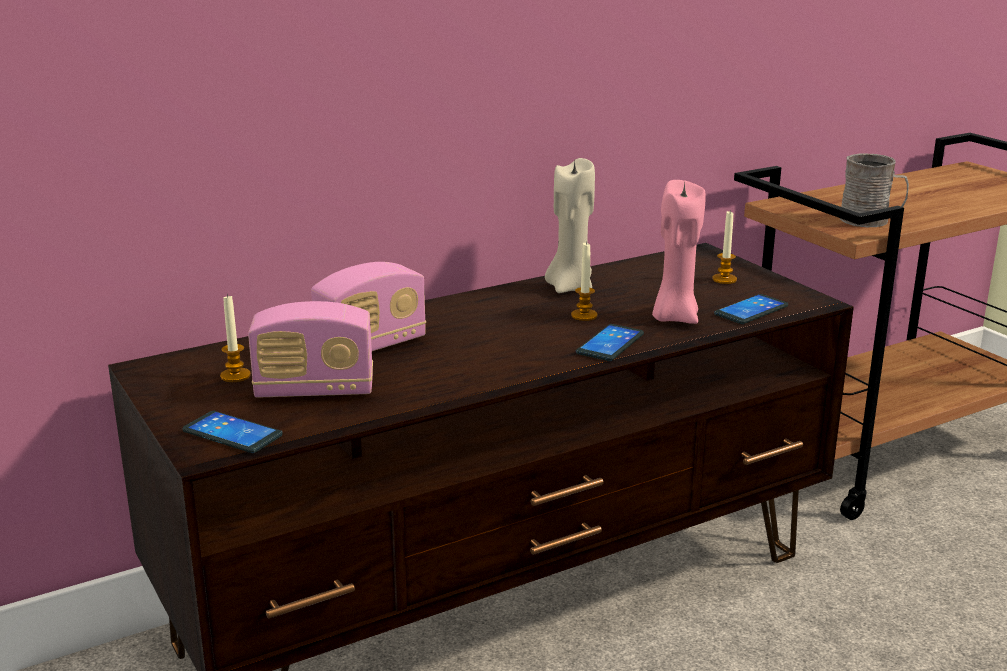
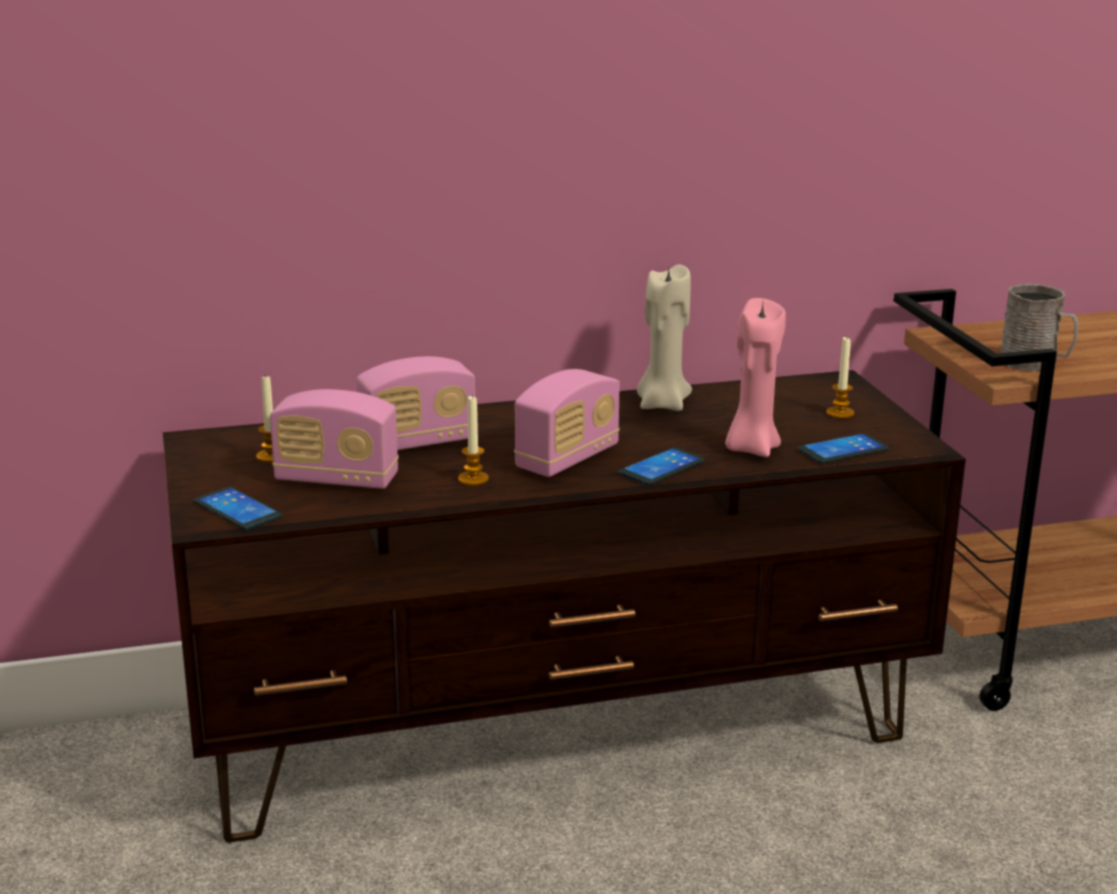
camera: 15 degrees right, 0 degrees up
candle [571,241,597,321] -> candle moved to [458,395,489,486]
none -> radio [514,369,620,477]

